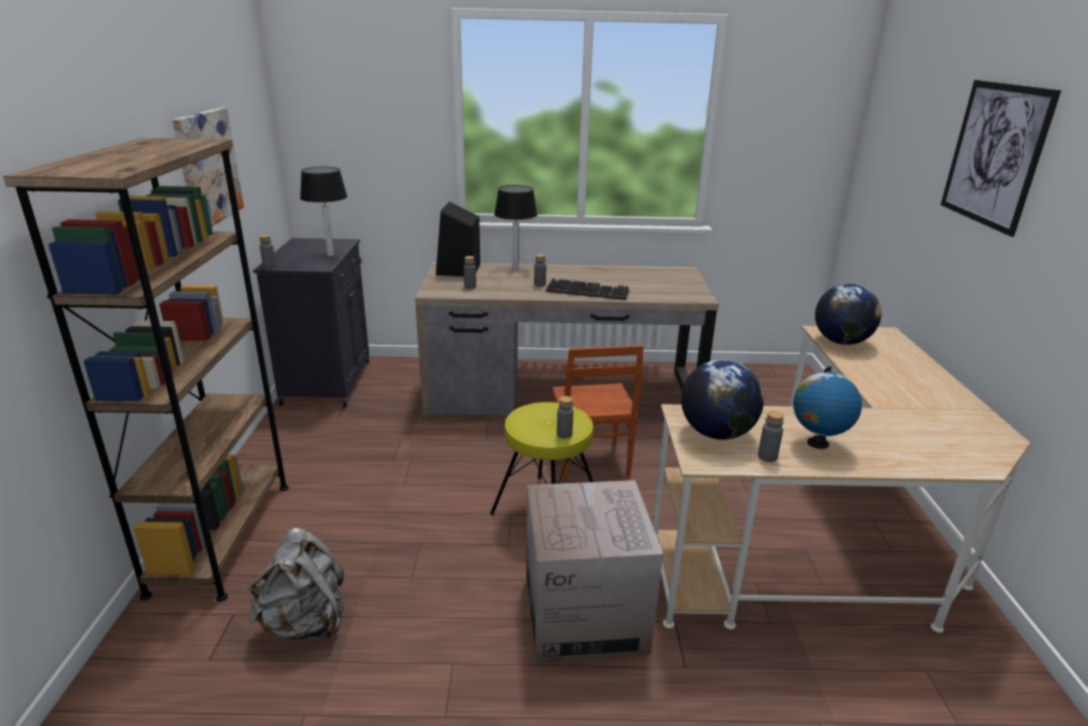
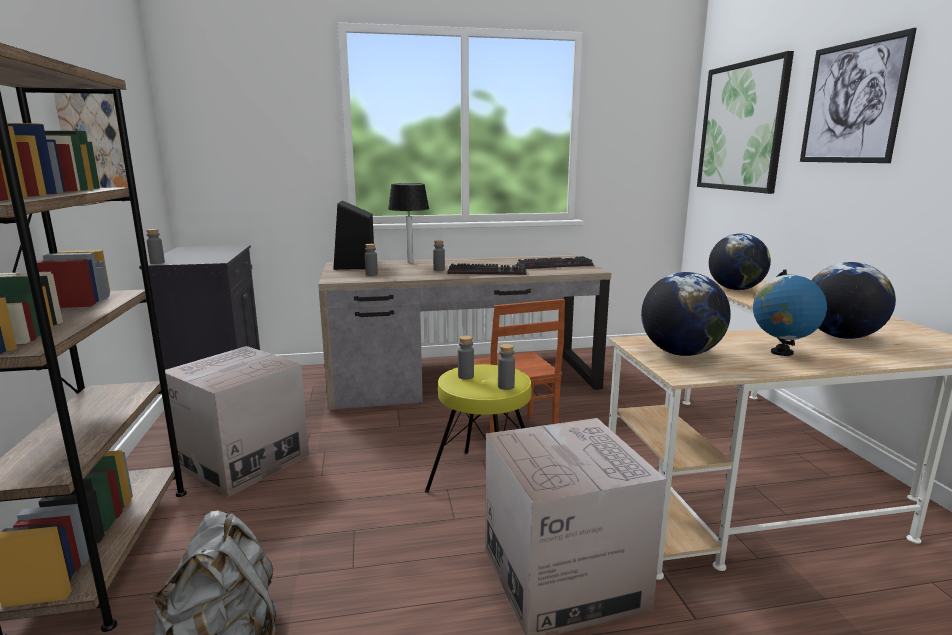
camera: 10 degrees left, 10 degrees down
table lamp [300,167,347,256] -> none
grey bottle [758,410,784,462] -> grey bottle moved to [458,336,474,380]
none -> cardboard box [165,346,309,497]
none -> keyboard [517,256,593,269]
none -> picture [697,51,794,194]
none -> globe [812,262,896,339]

